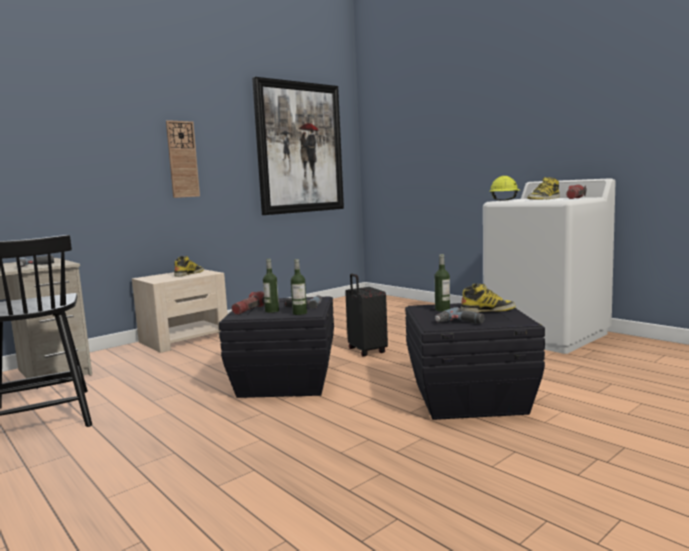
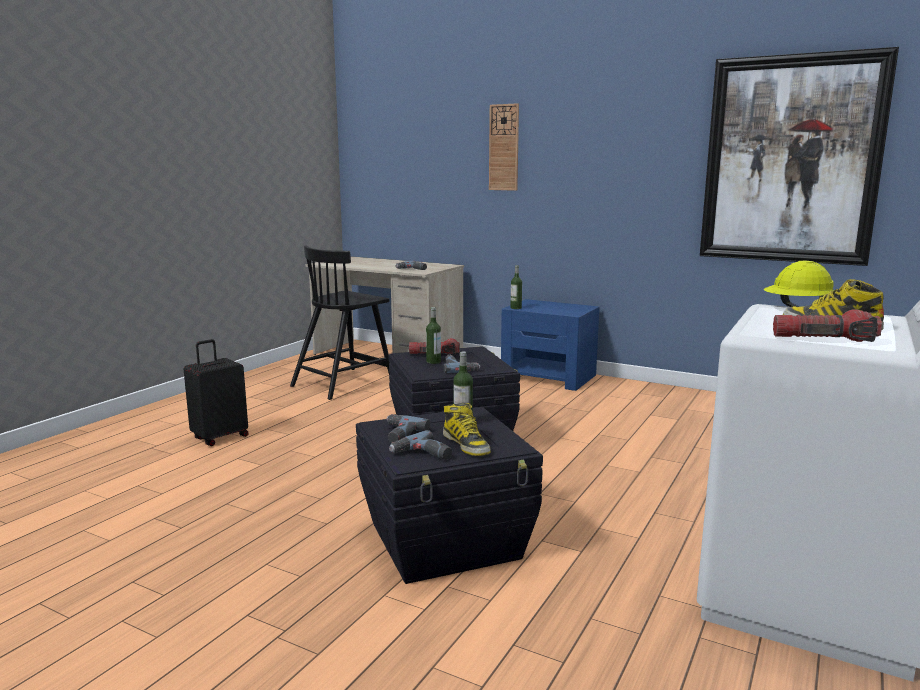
camera: 70 degrees right, 5 degrees up
beige nightstand [132,269,228,353] -> blue nightstand [501,299,599,391]
wall clock [166,120,200,198] -> wall clock moved to [489,103,519,191]
boot [174,256,204,277] -> none
bottle [291,259,307,315] -> bottle moved to [510,265,522,309]
black suitcase [345,273,388,356] -> black suitcase moved to [183,339,249,446]
none -> power drill [389,430,452,460]

